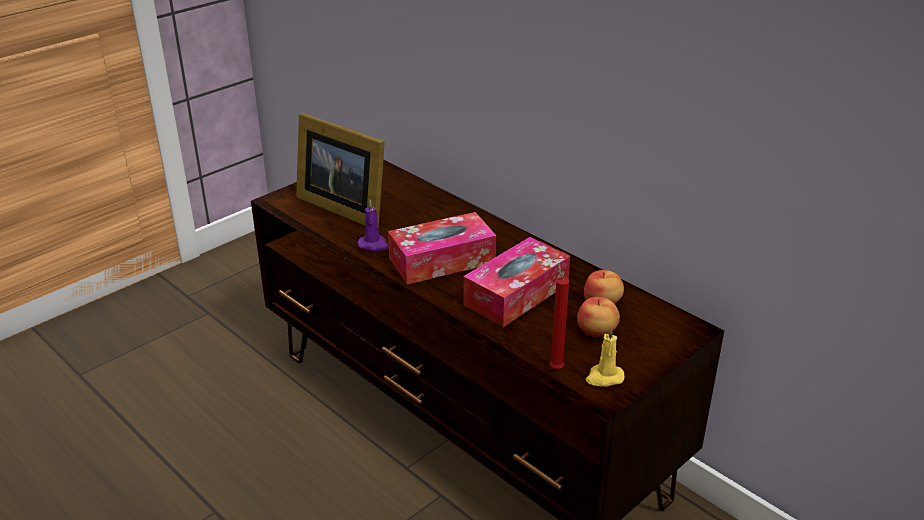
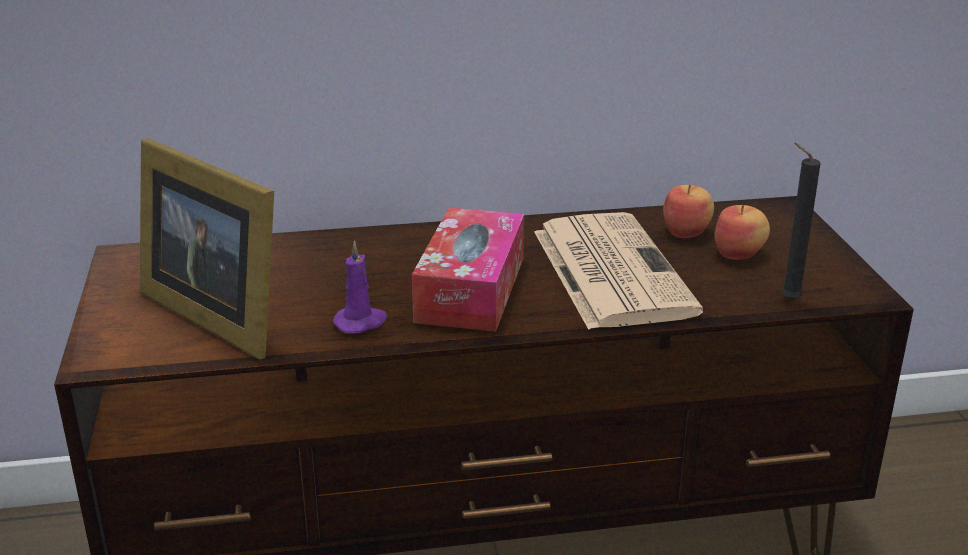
camera: 55 degrees left, 5 degrees down
picture frame [296,113,385,227] -> picture frame turned 60 degrees clockwise [140,138,274,359]
tissue box [463,237,570,327] -> newspaper [534,212,703,330]
red candle [550,263,569,369] -> black candle [781,143,821,301]
yellow candle [586,326,625,387] -> none

